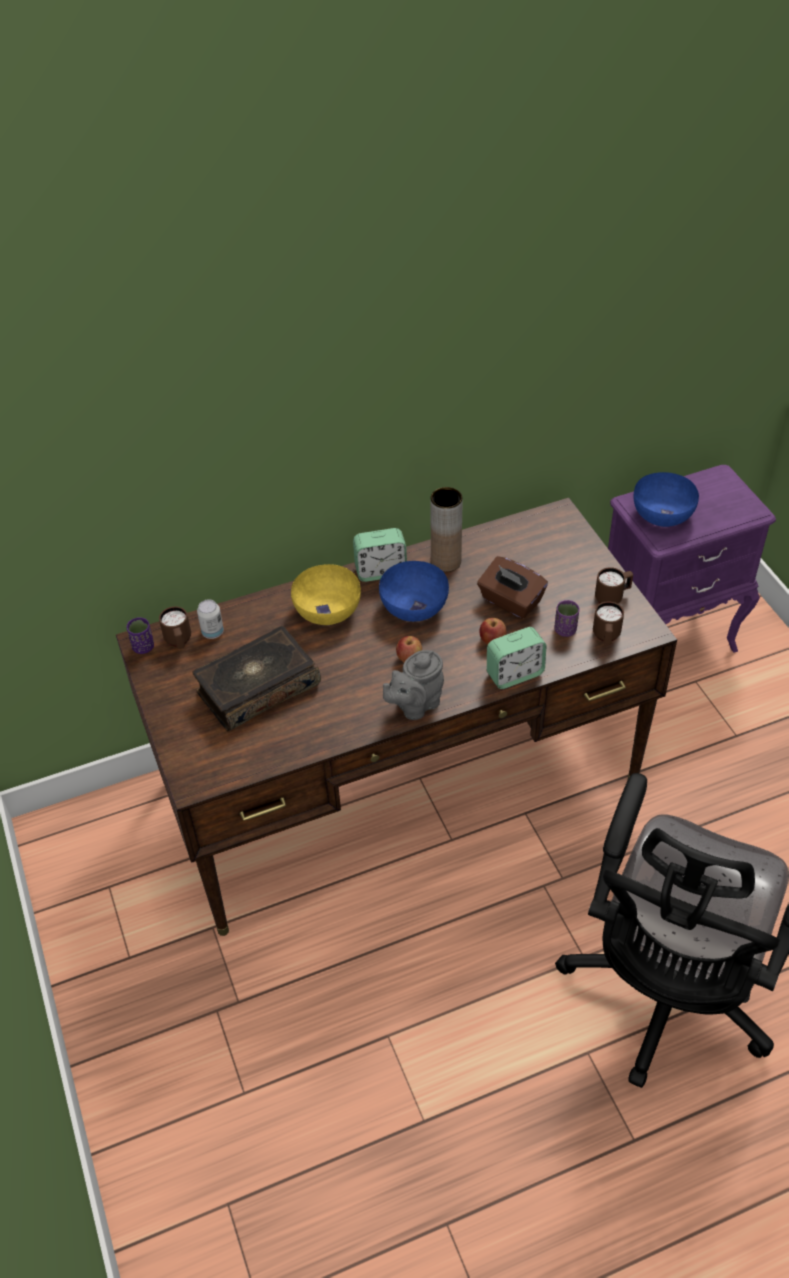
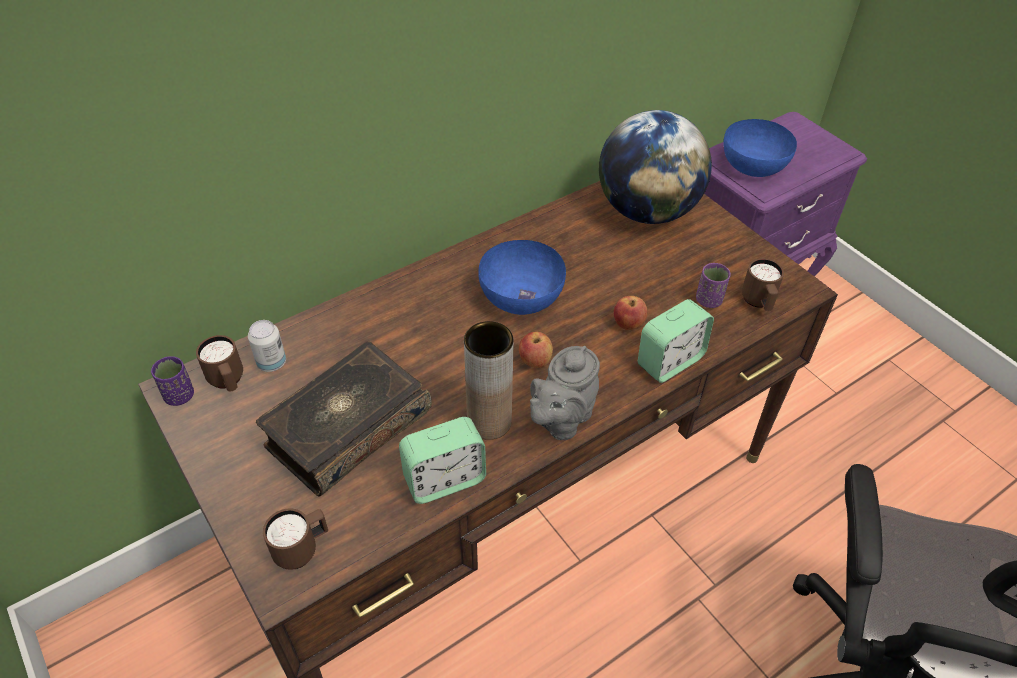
camera: 15 degrees left, 0 degrees up
yellow bowl [291,564,361,625] -> none
alarm clock [353,528,407,582] -> alarm clock moved to [399,417,486,504]
brown vase [430,487,463,572] -> brown vase moved to [464,321,514,440]
brown tissue box [477,556,548,619] -> none
brown mug [595,567,633,604] -> brown mug moved to [263,508,328,569]
none -> globe [599,110,712,224]

